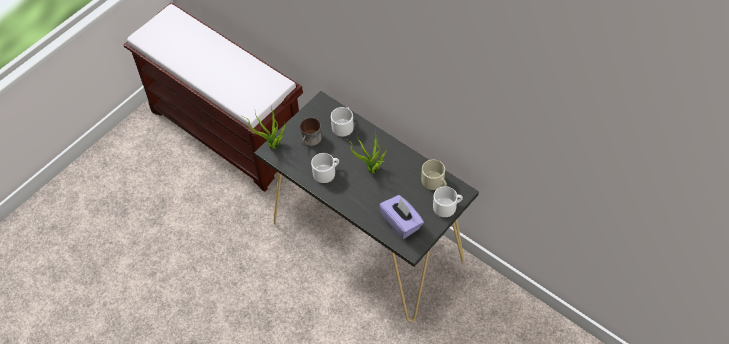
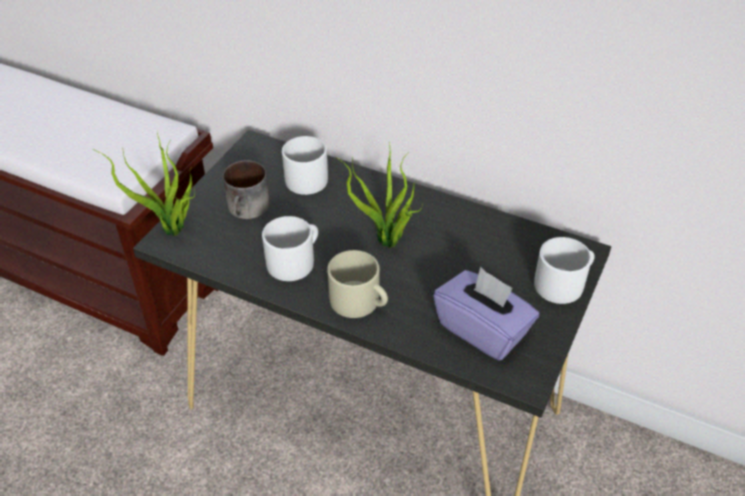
camera: 15 degrees left, 10 degrees down
beige mug [421,160,447,190] -> beige mug moved to [327,250,388,318]

